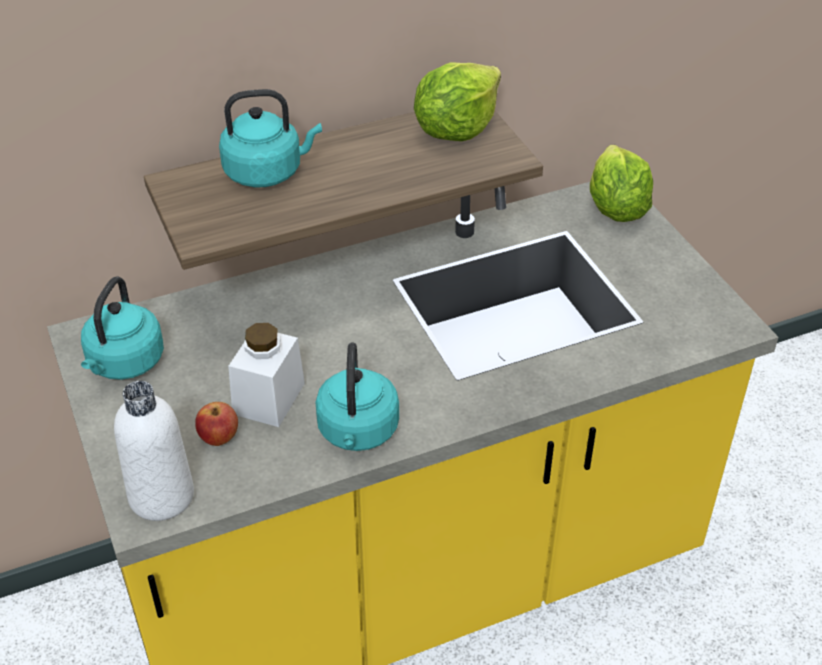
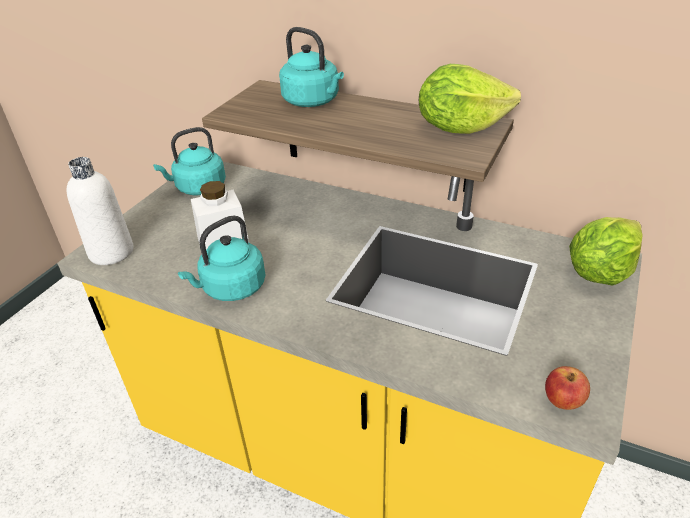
camera: 50 degrees right, 5 degrees down
apple [195,402,238,446] -> apple moved to [545,366,590,410]

